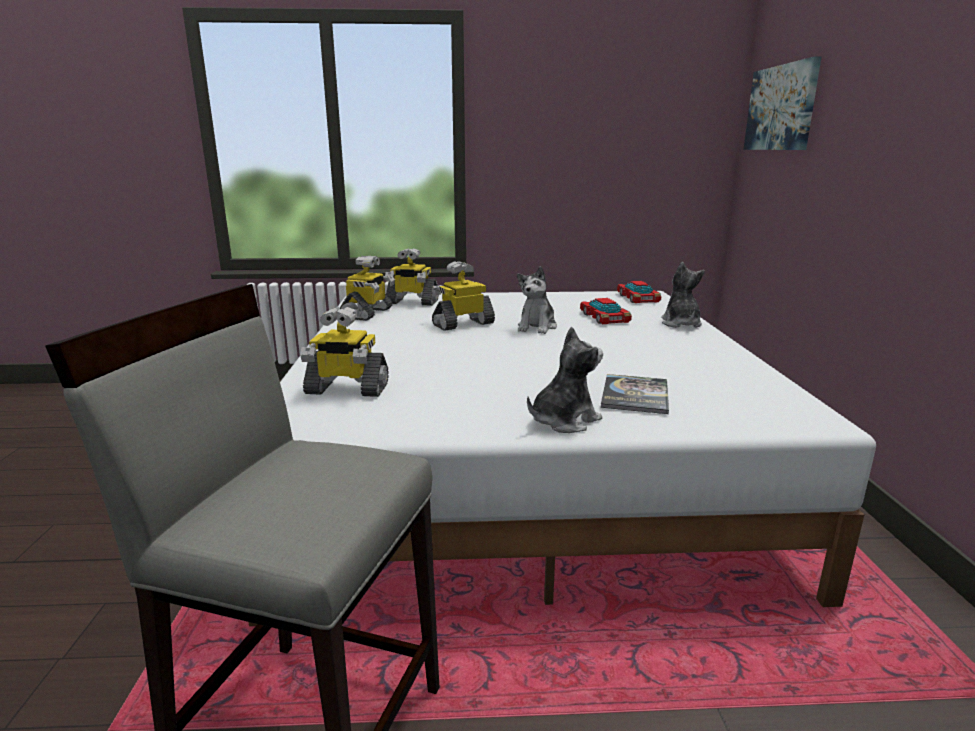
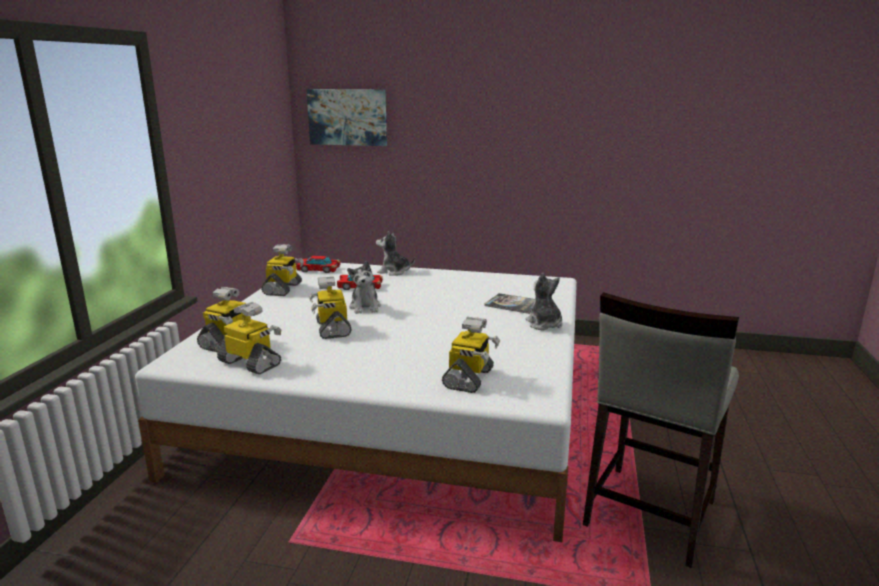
camera: 75 degrees left, 0 degrees up
plush toy [517,266,557,334] -> plush toy turned 45 degrees clockwise [347,261,381,314]
none -> toy robot [261,244,304,296]

